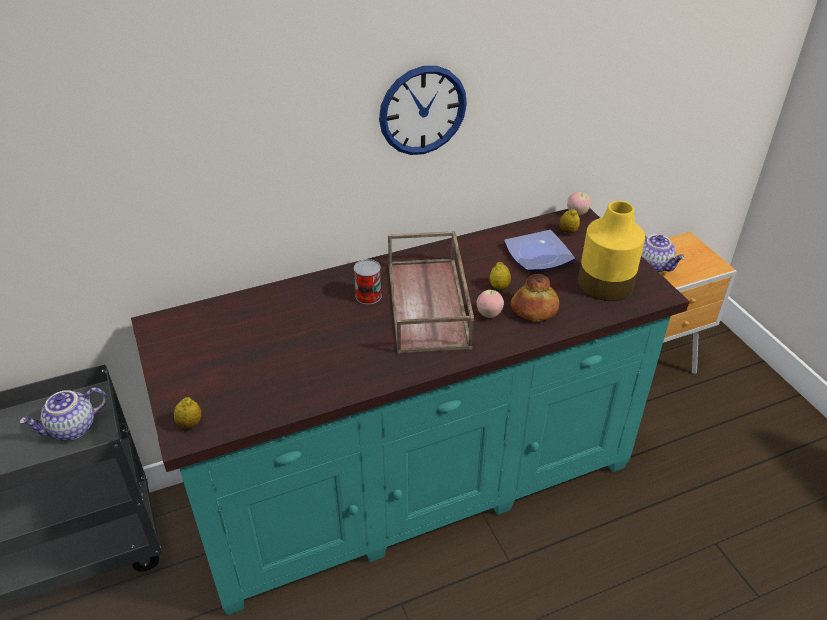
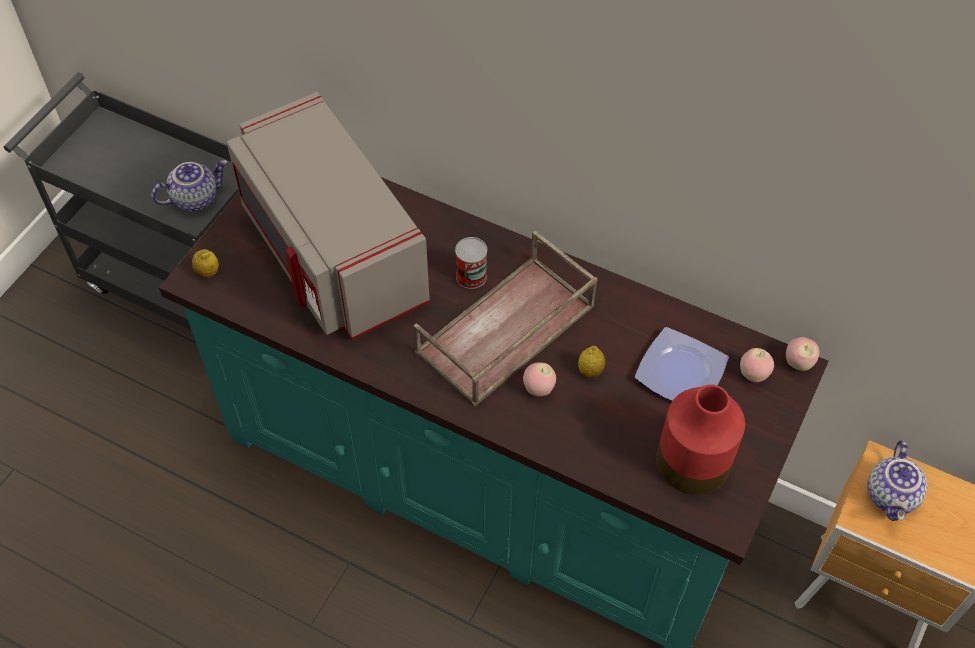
camera: 50 degrees right, 15 degrees up
teapot [20,388,107,440] -> teapot turned 135 degrees clockwise [151,159,228,211]
wall clock [379,66,467,155] -> none
bread [511,274,559,322] -> none
lemon [560,209,580,234] -> apple [740,348,774,383]
yellow vase [578,201,645,301] -> red vase [656,384,745,495]
none -> grey microwave [226,92,430,340]

